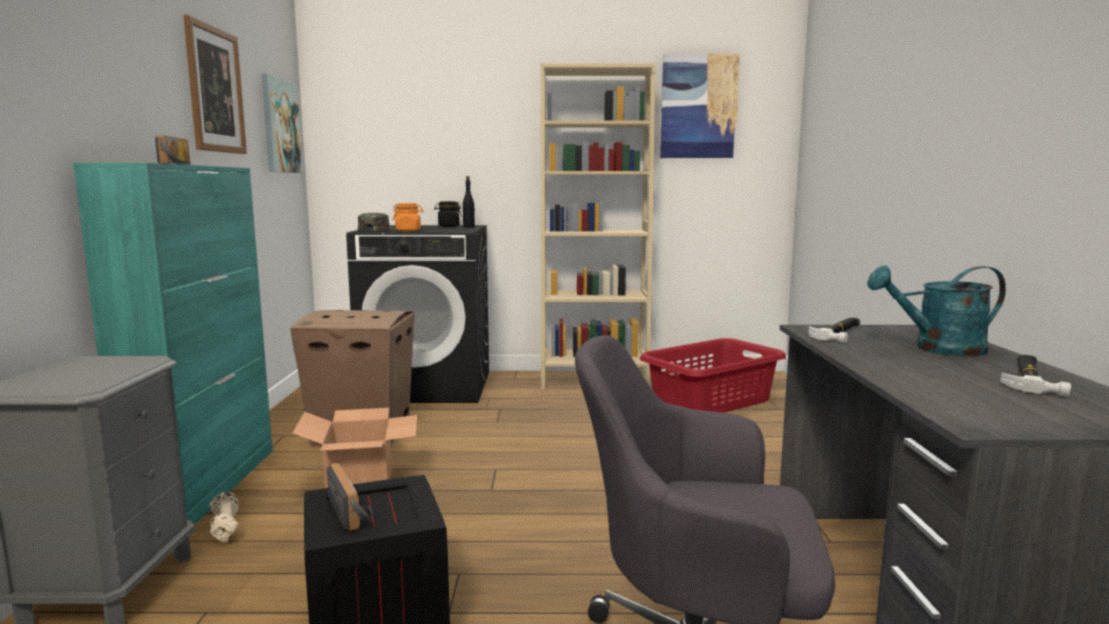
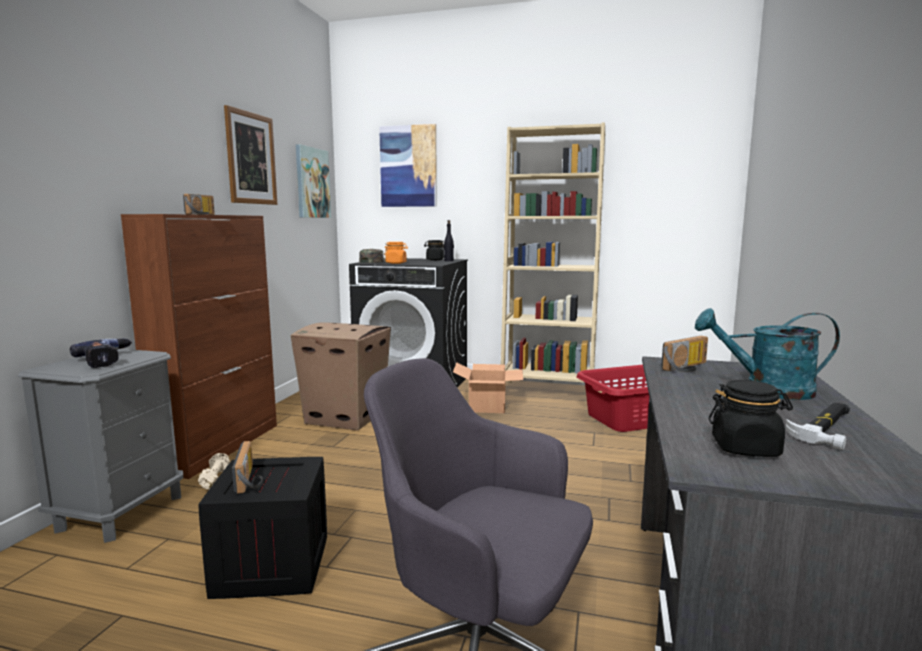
camera: 15 degrees right, 0 degrees up
turquoise cabinet [73,163,273,525] -> brown cabinet [121,214,277,479]
cardboard box [292,408,417,488] -> cardboard box moved to [453,363,523,413]
picture [660,54,740,158] -> picture moved to [379,124,437,207]
hammer [809,318,860,343] -> radio [661,336,708,372]
none -> power drill [70,339,132,368]
none -> black jar [708,380,793,457]

